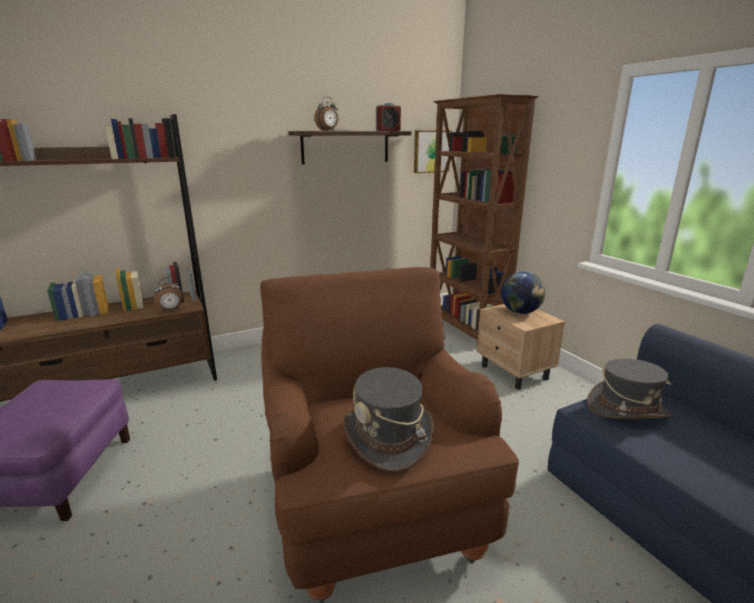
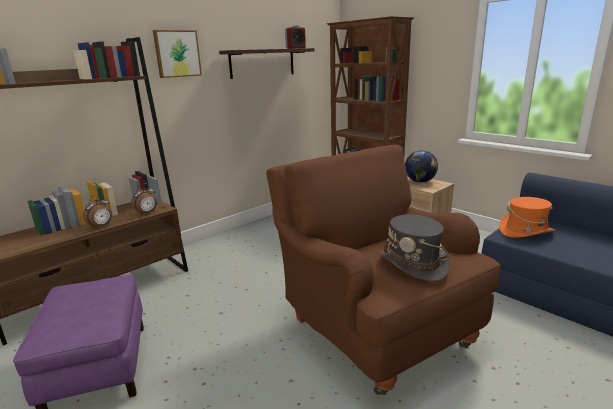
camera: 15 degrees left, 0 degrees up
alarm clock [314,97,338,131] -> alarm clock moved to [83,195,112,229]
picture [414,130,451,173] -> picture moved to [153,30,202,78]
grey hat [587,358,672,419] -> orange hat [499,197,555,238]

